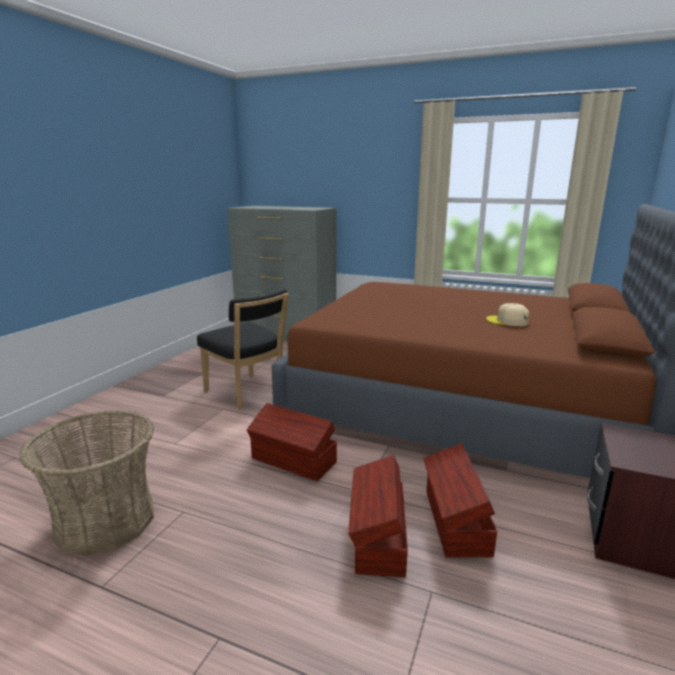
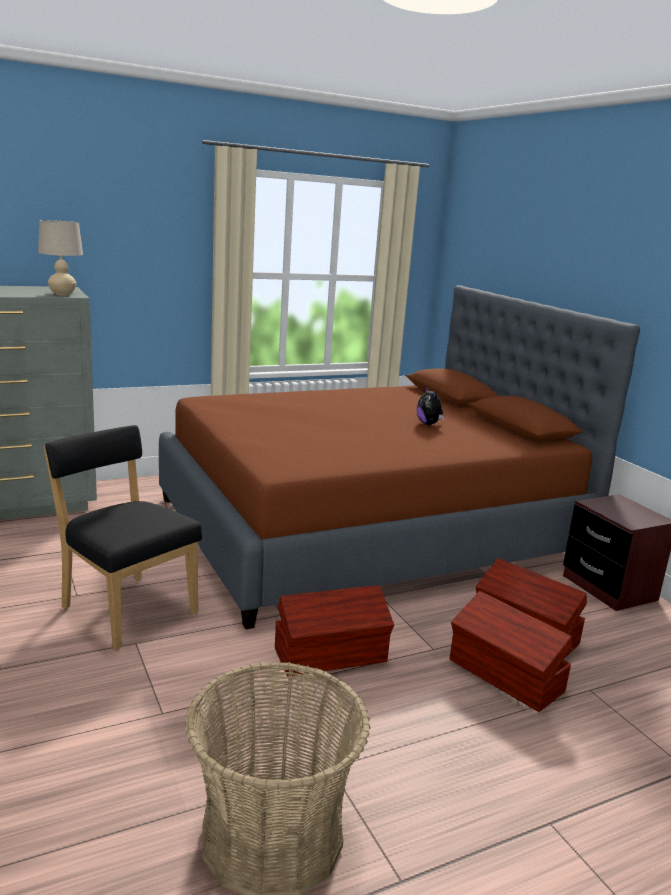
camera: 50 degrees left, 0 degrees up
black chair [197,289,289,410] -> black chair turned 135 degrees counterclockwise [44,425,202,650]
beige cap [486,303,529,326] -> plush toy [417,387,445,425]
none -> beige table lamp [38,220,83,296]

